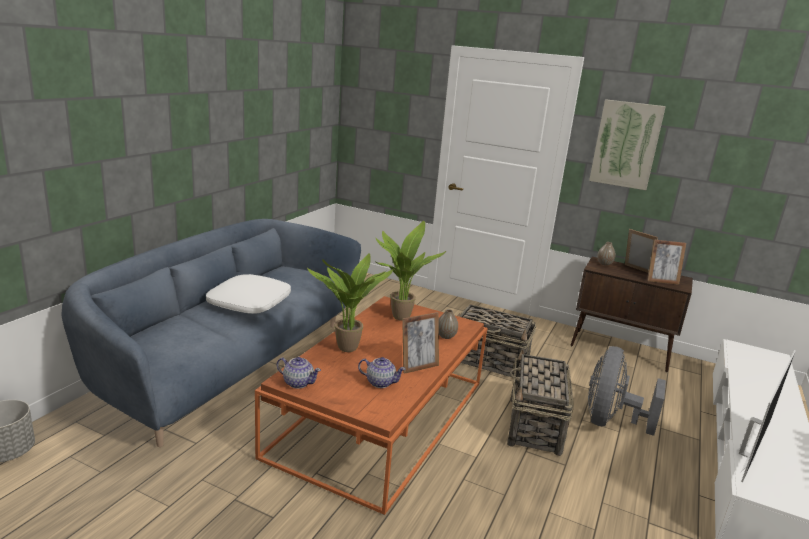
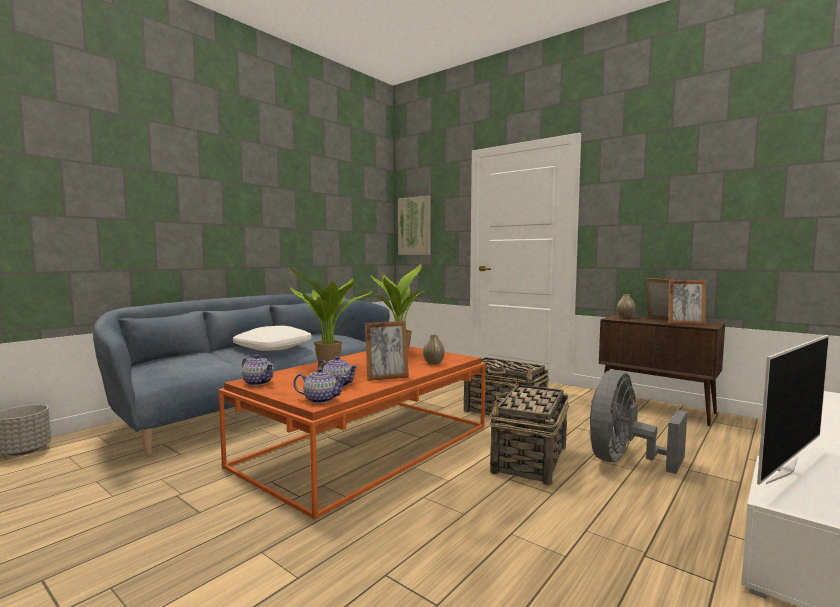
camera: 15 degrees right, 15 degrees down
picture [589,99,666,190] -> picture moved to [398,196,431,255]
none -> teapot [293,368,347,404]

